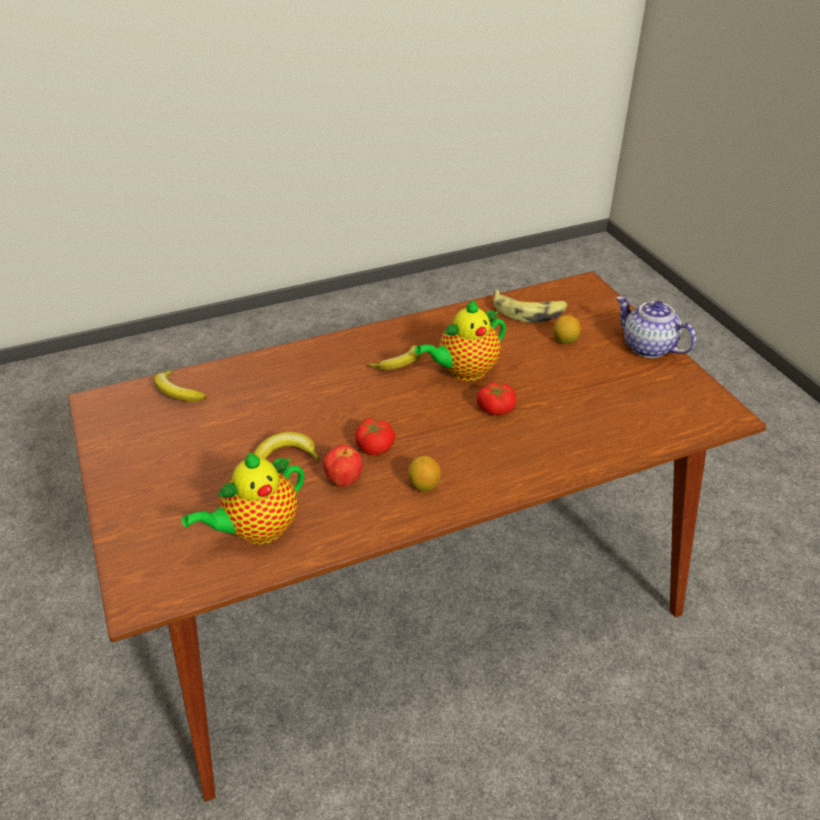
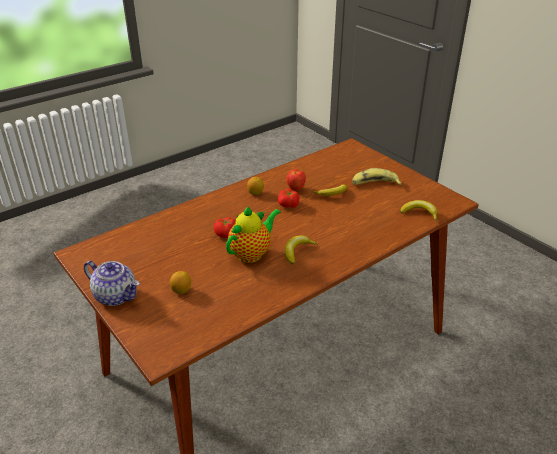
camera: 165 degrees right, 5 degrees down
teapot [181,453,304,545] -> none
banana [493,289,568,323] -> banana moved to [352,168,402,185]

